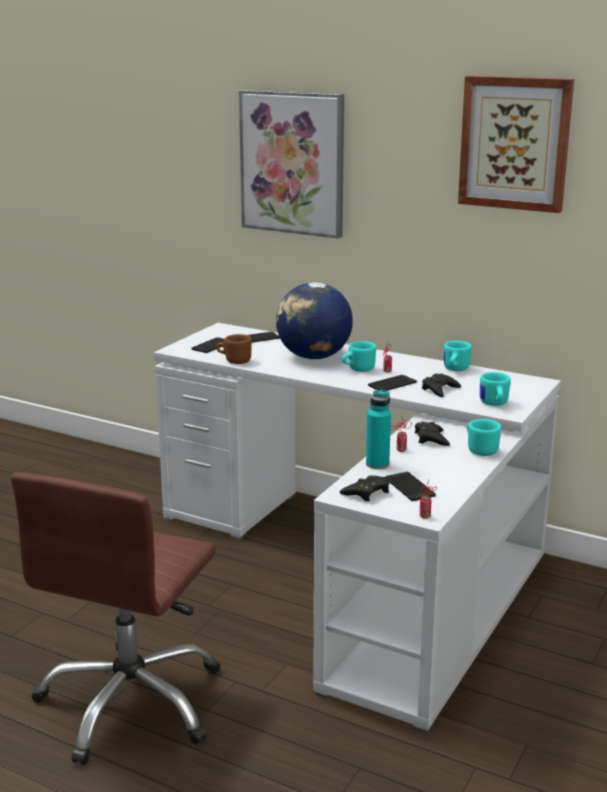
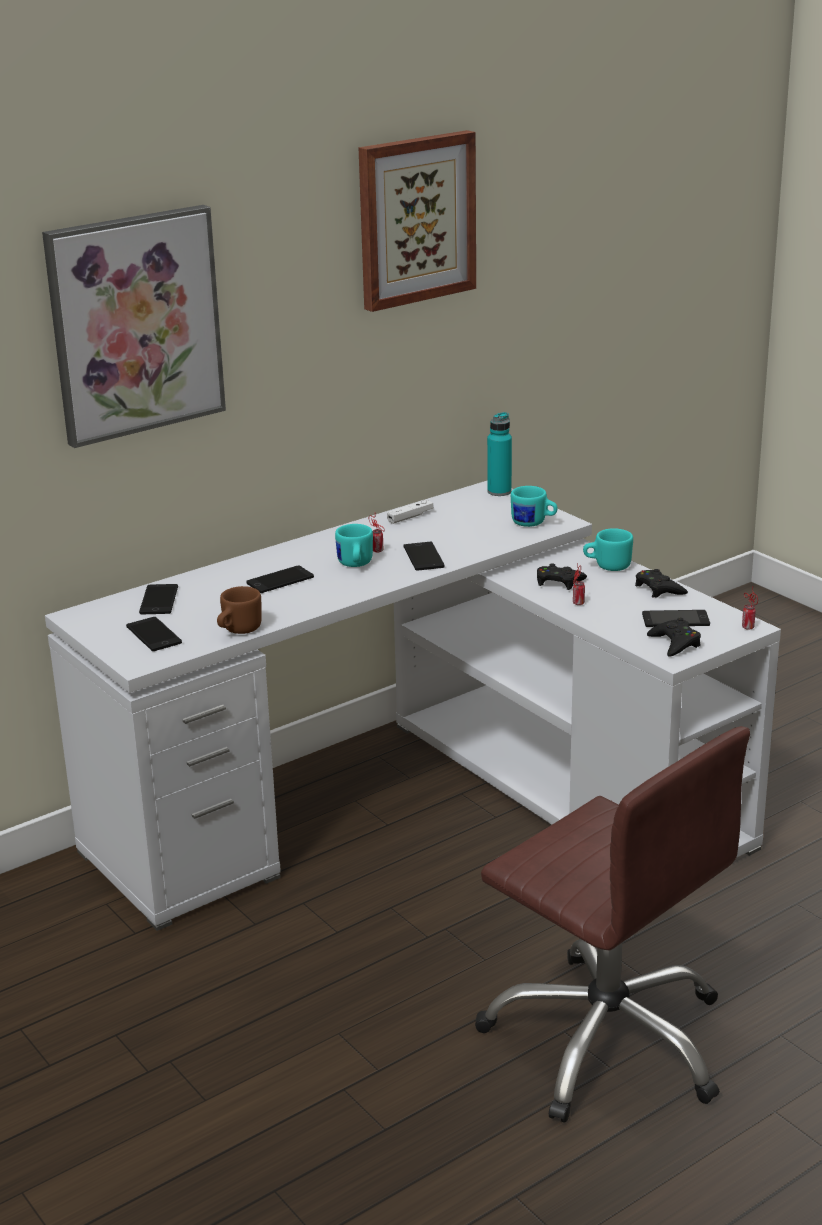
camera: 65 degrees left, 5 degrees up
globe [276,282,353,359] -> phone [246,565,314,593]
turquoise bottle [366,390,391,469] -> turquoise bottle moved to [487,412,512,496]
black game controller [422,373,461,397] -> black game controller moved to [635,569,688,598]
turquoise mug [444,341,472,371] -> white game controller [387,500,433,524]

